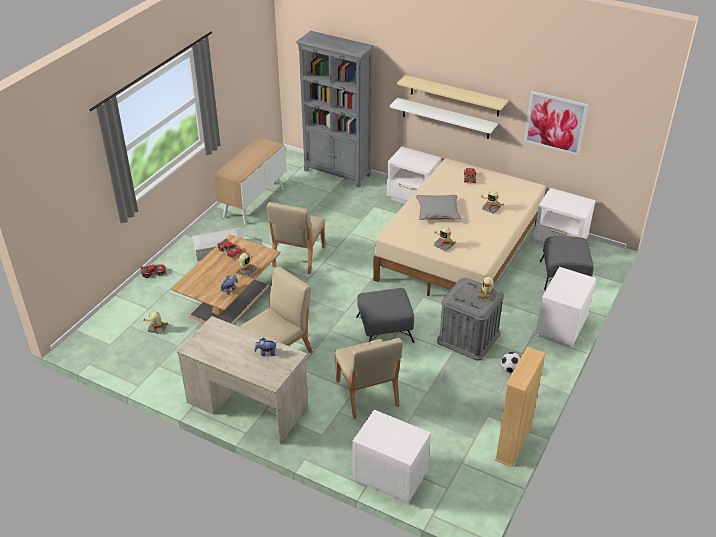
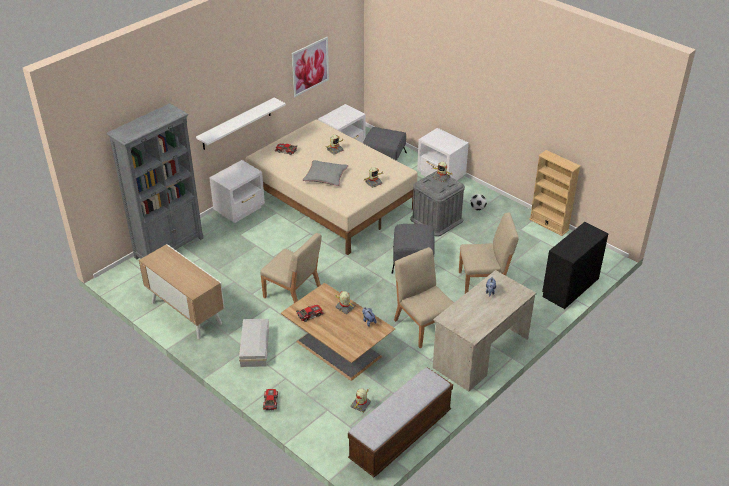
camera: 75 degrees left, 0 degrees up
white nightstand [352,410,431,503] -> black dresser [542,222,609,309]
beige shelf [397,75,508,116] -> none
none -> bench [348,367,453,477]

